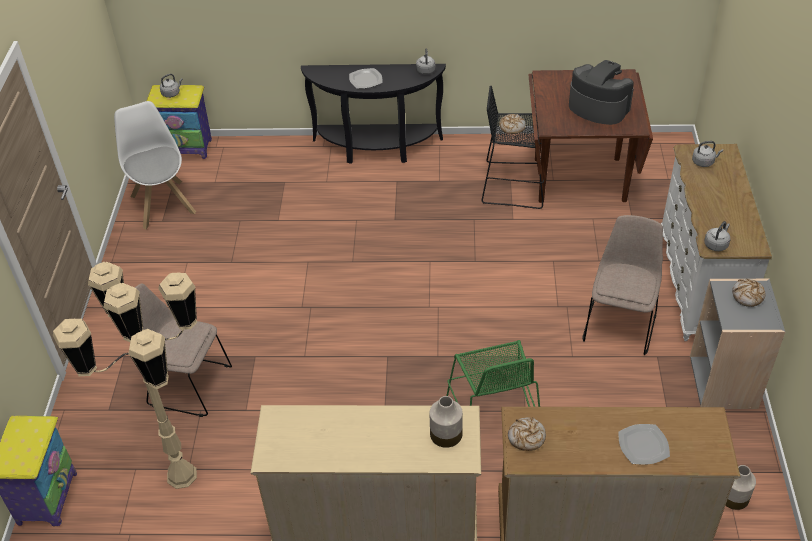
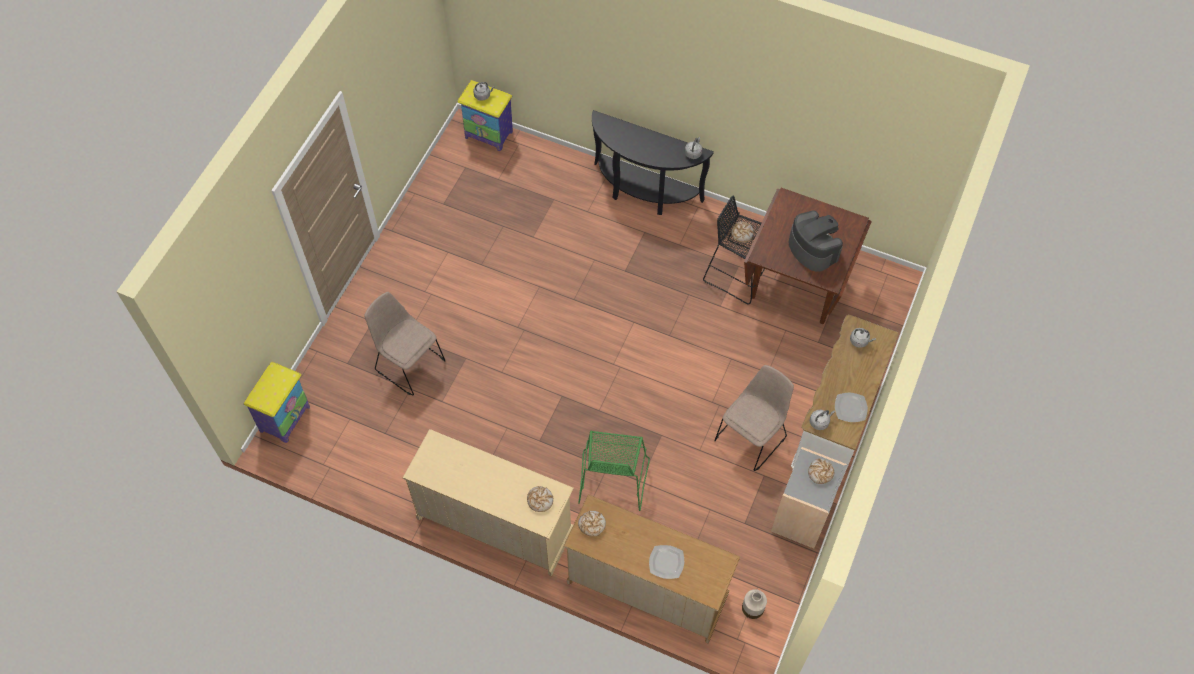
camera: 20 degrees right, 15 degrees up
beige floor lamp [53,262,197,489] -> none
chair [114,101,196,229] -> none
plate [349,68,382,89] -> plate moved to [835,393,868,422]
beige vase [429,396,463,448] -> bread [527,486,553,512]

